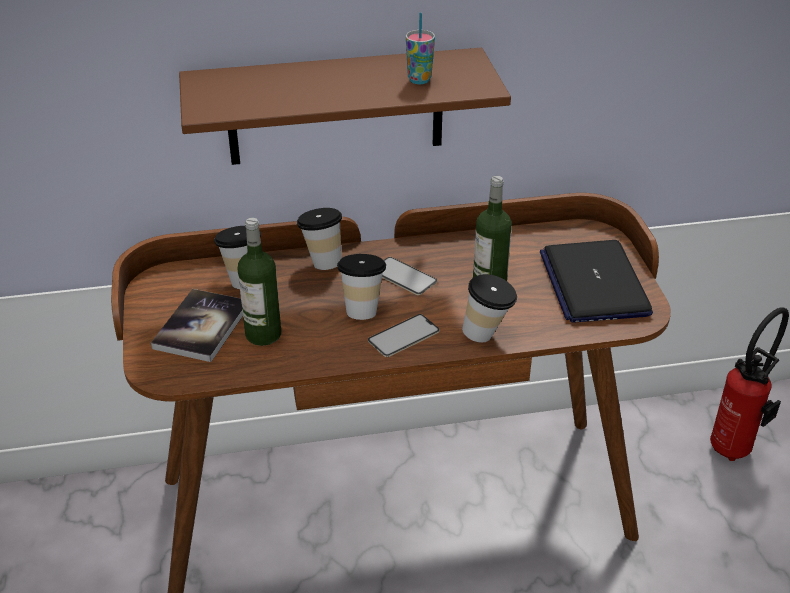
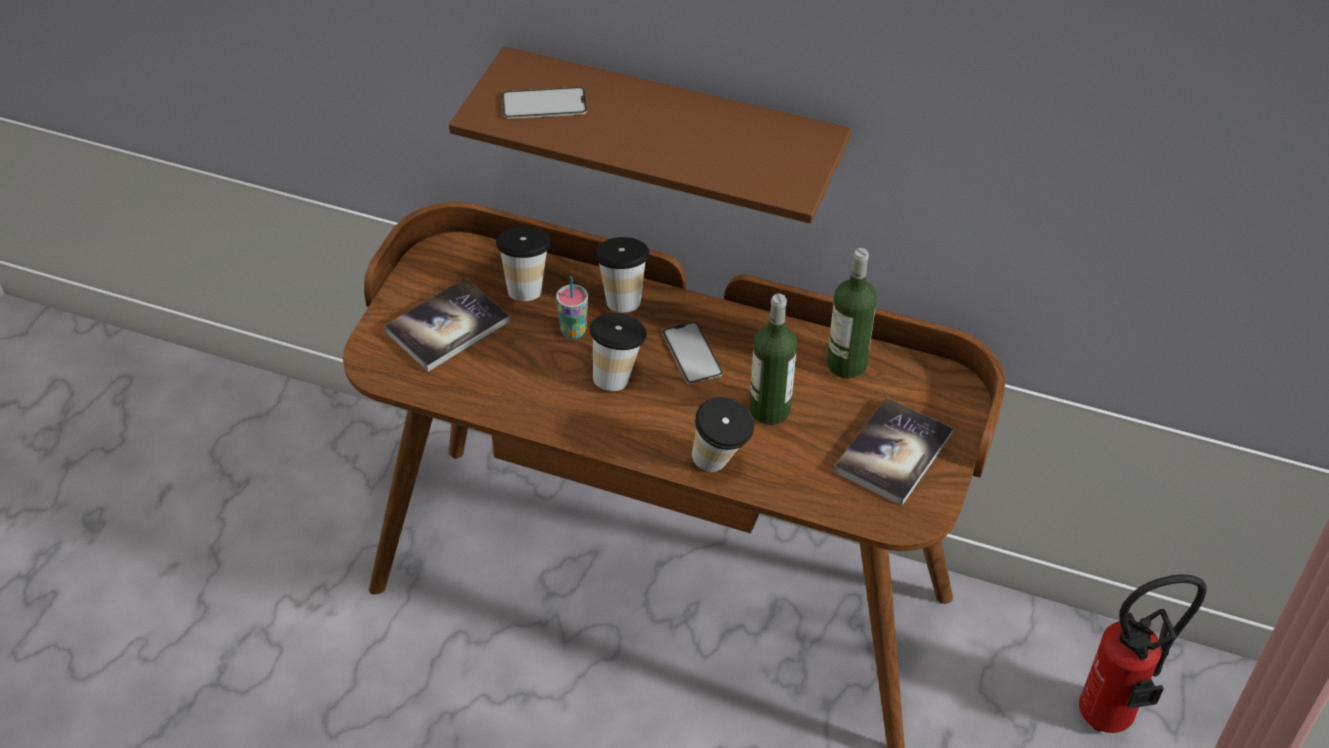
camera: 30 degrees right, 10 degrees up
bottle [238,218,281,346] -> bottle moved to [826,248,877,379]
phone [368,314,440,357] -> phone moved to [502,87,587,119]
cup [406,12,435,84] -> cup moved to [556,276,588,339]
laptop [540,240,653,323] -> book [834,397,953,506]

